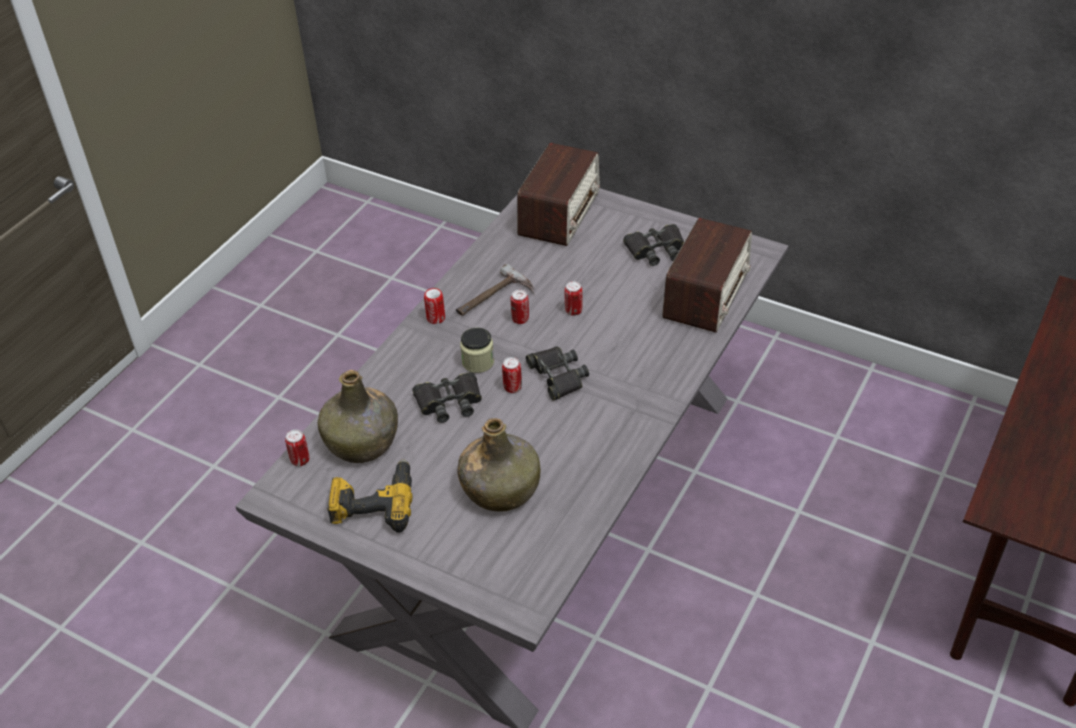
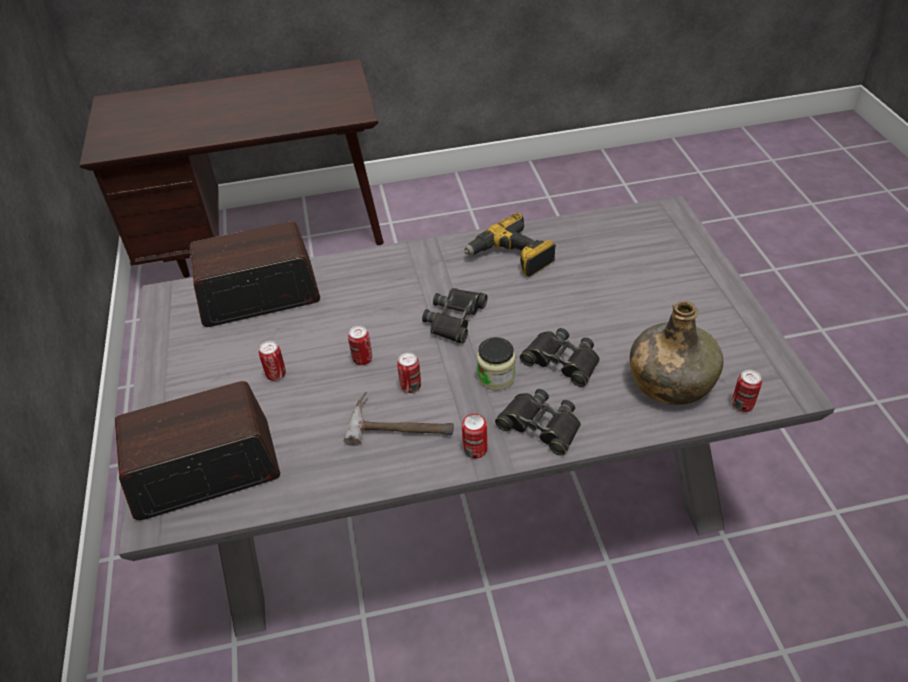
camera: 130 degrees left, 0 degrees up
power drill [327,459,413,533] -> power drill moved to [464,213,556,277]
green bottle [458,418,541,512] -> none
can [502,357,522,393] -> can moved to [259,341,286,381]
black binoculars [623,224,684,266] -> black binoculars moved to [495,389,581,456]

